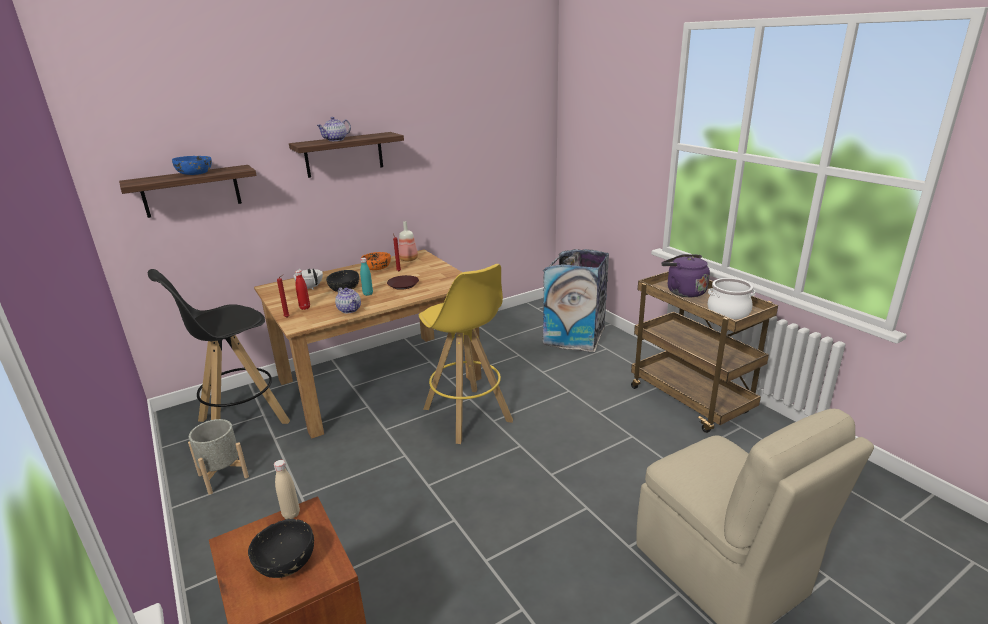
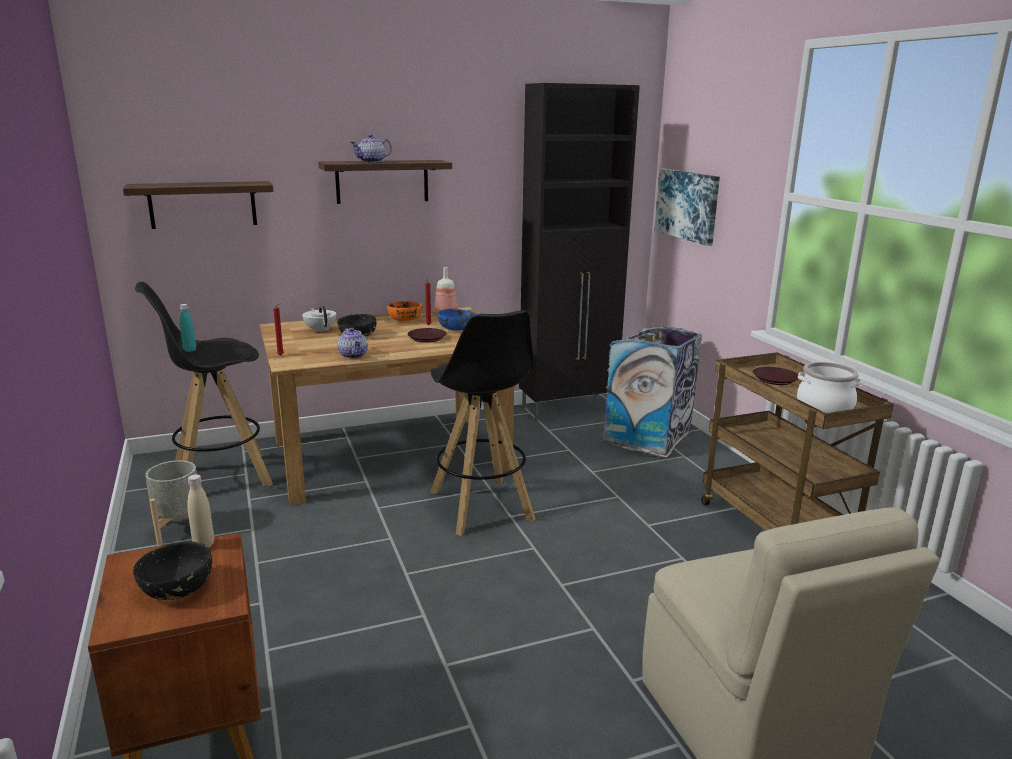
camera: 10 degrees right, 5 degrees down
blue bowl [172,156,212,175] -> blue bowl moved to [438,309,475,330]
red bottle [295,270,310,310] -> none
turquoise bottle [360,258,373,296] -> turquoise bottle moved to [180,304,196,352]
yellow stool [419,264,513,444] -> black stool [430,310,536,536]
purple kettle [662,254,710,297] -> brown plate [753,367,798,385]
none -> black cabinet [519,83,640,420]
none -> picture [655,169,720,246]

